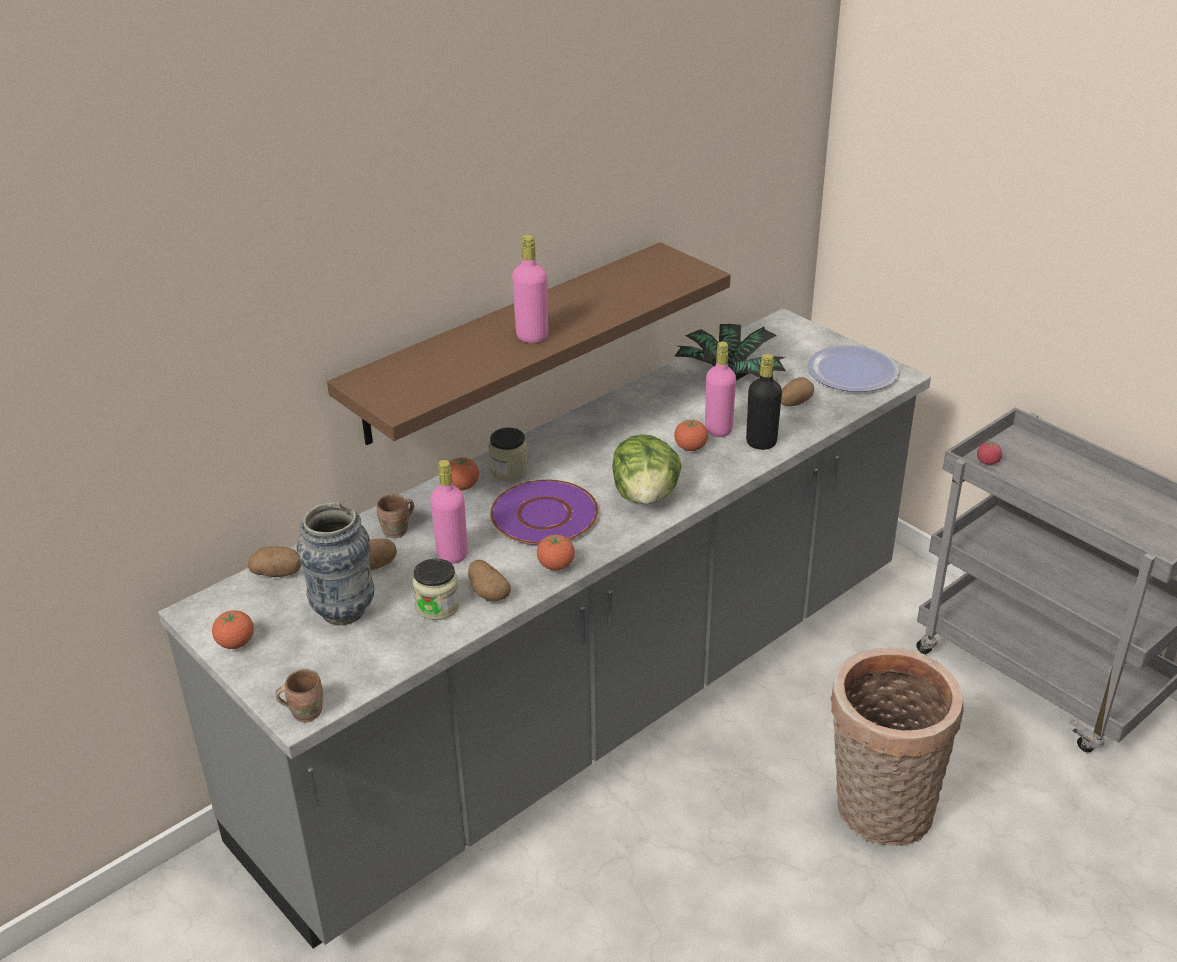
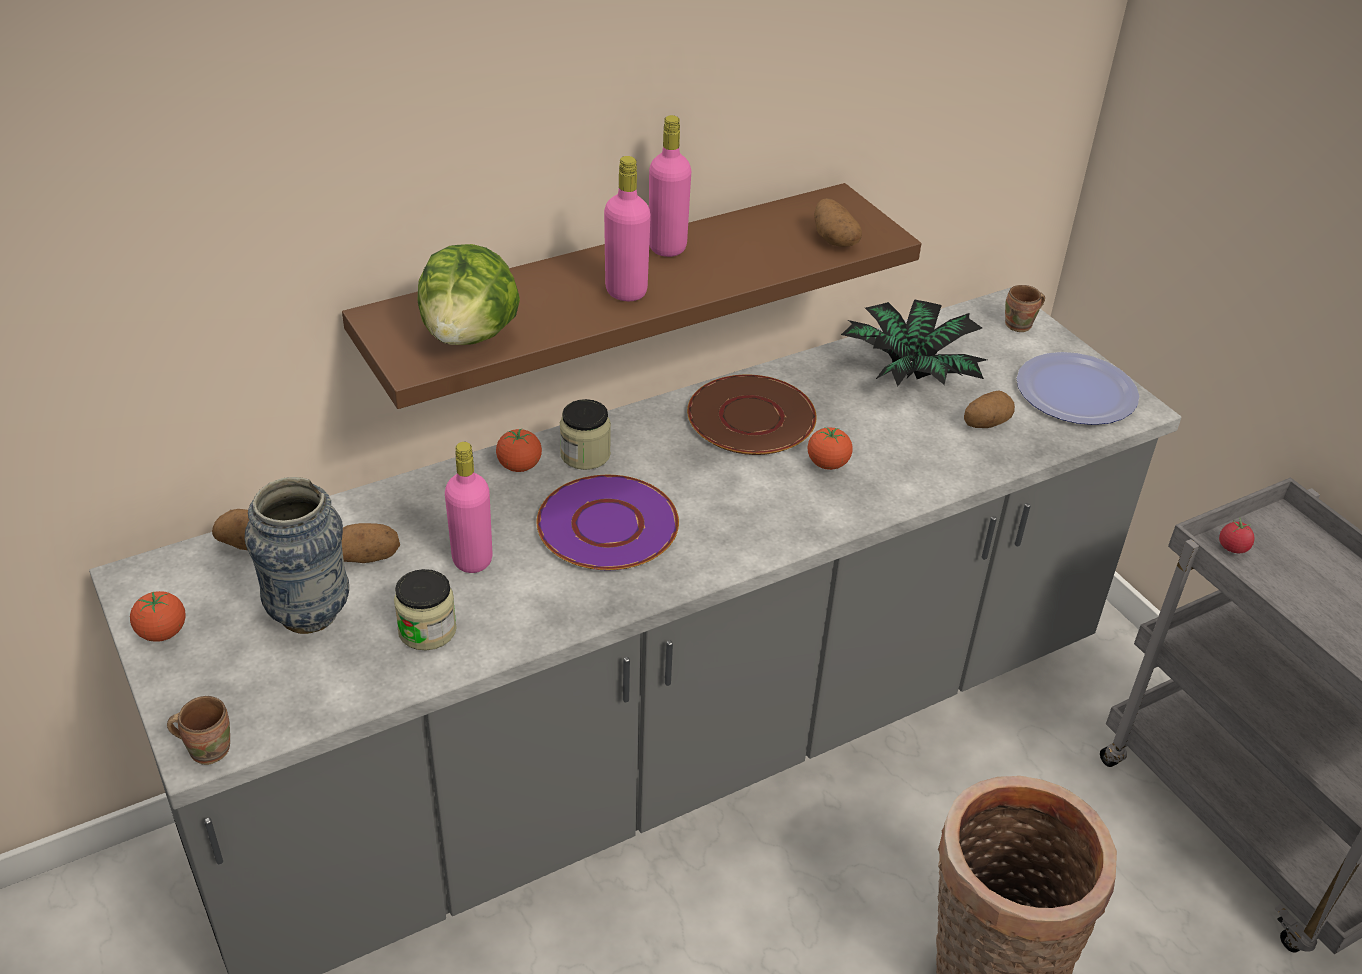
camera: 10 degrees right, 5 degrees up
brown mug [377,494,414,538] -> brown mug moved to [1005,285,1045,332]
potato [468,560,511,601] -> potato moved to [814,198,862,247]
tomato [537,534,575,570] -> none
lettuce [612,434,682,505] -> lettuce moved to [418,244,520,345]
pink bottle [705,341,736,437] -> pink bottle moved to [649,115,691,257]
black bottle [746,354,782,450] -> none
none -> brown plate [687,374,817,455]

